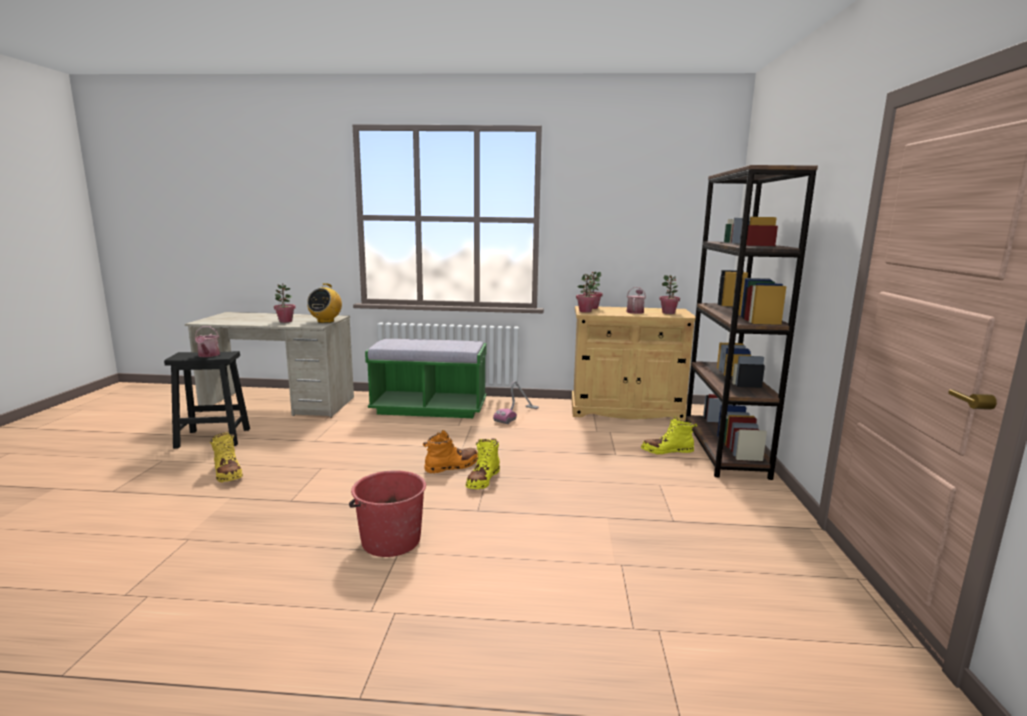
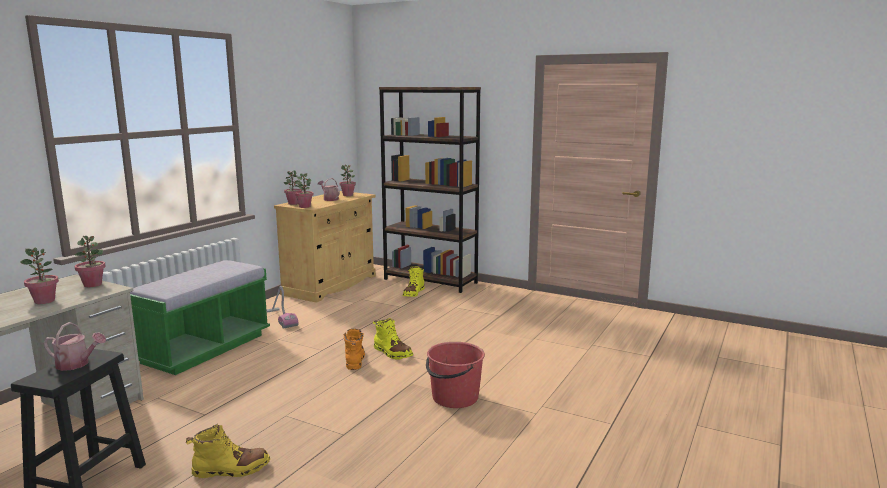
camera: 65 degrees left, 0 degrees up
radio [307,283,342,323] -> potted plant [74,236,106,287]

